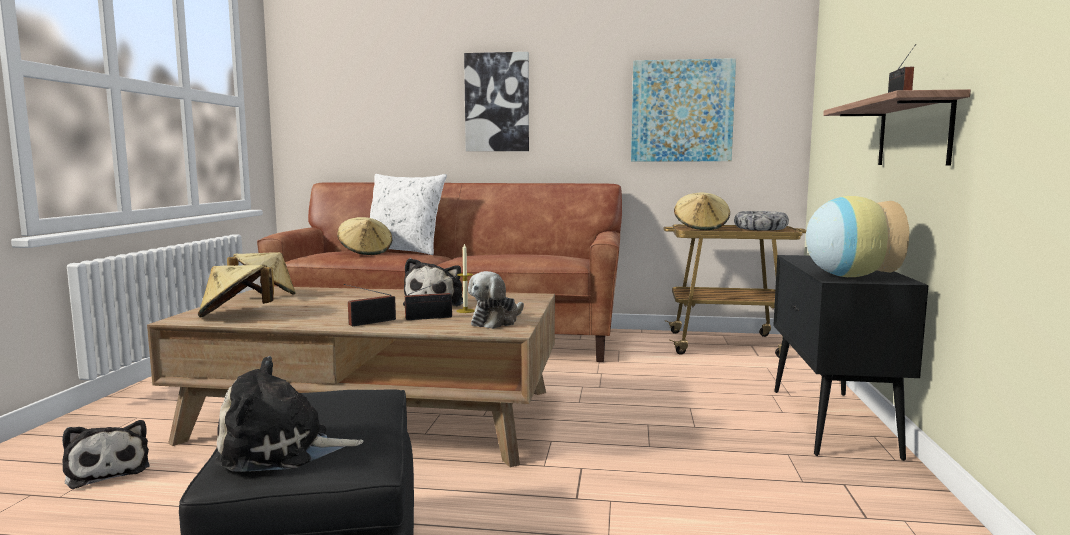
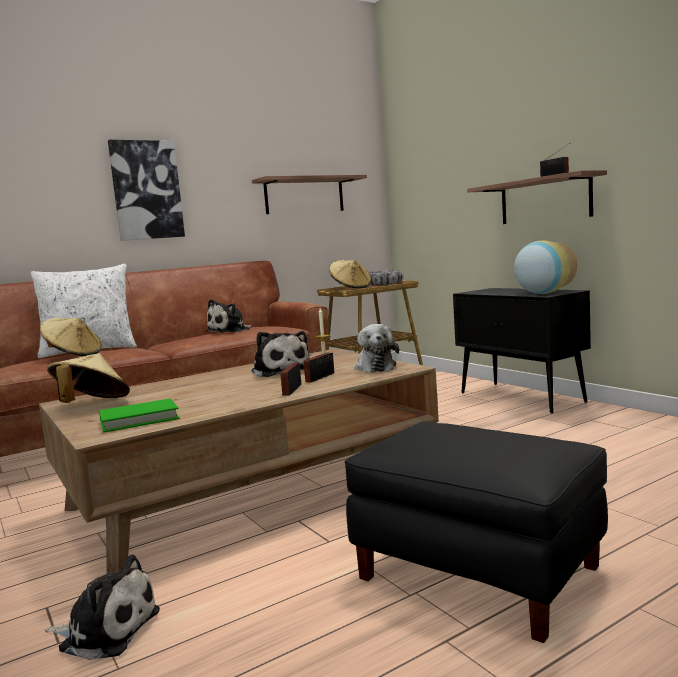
camera: 40 degrees left, 0 degrees up
beige hat [198,265,274,317] -> green book [99,398,180,432]
plush toy [214,356,364,472] -> plush toy moved to [205,299,252,333]
picture [631,58,736,161] -> shelf [252,175,367,214]

